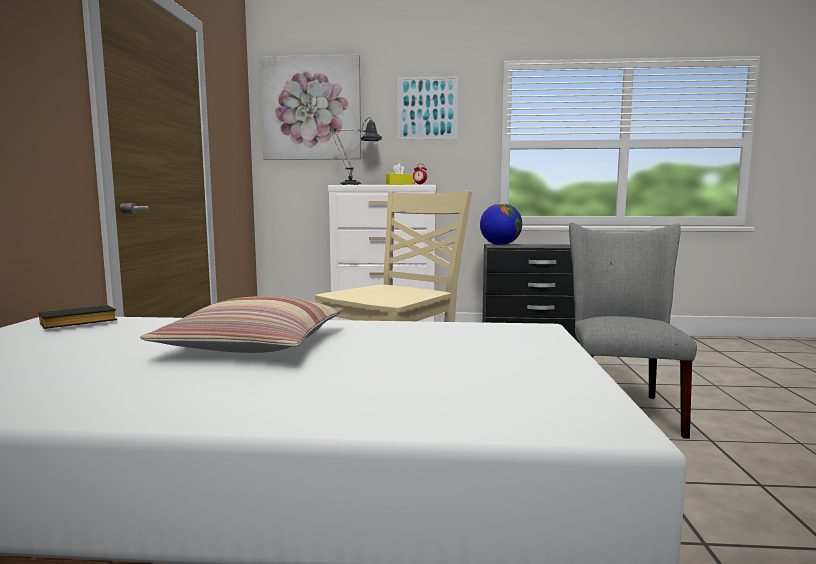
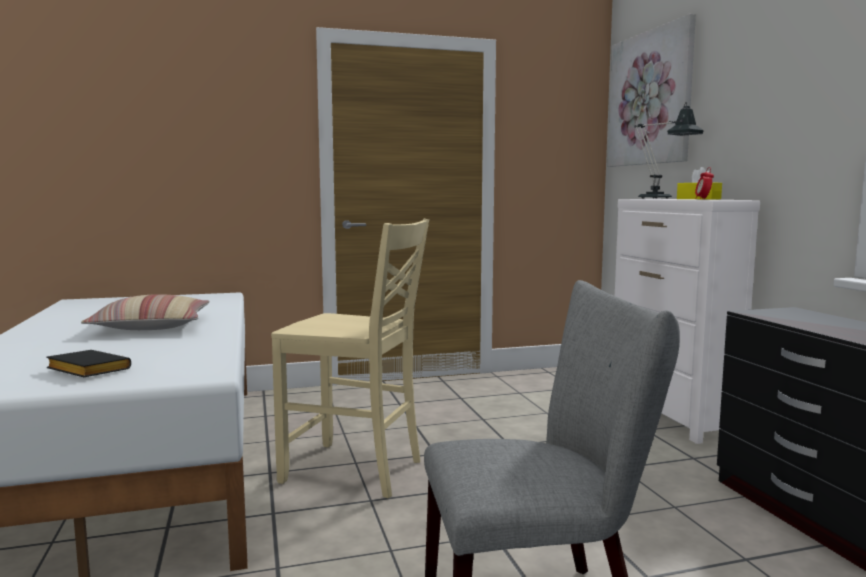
camera: 70 degrees right, 0 degrees up
black book [39,305,117,329] -> black book moved to [46,350,131,377]
picture [397,76,458,140] -> none
globe [480,203,522,245] -> none

